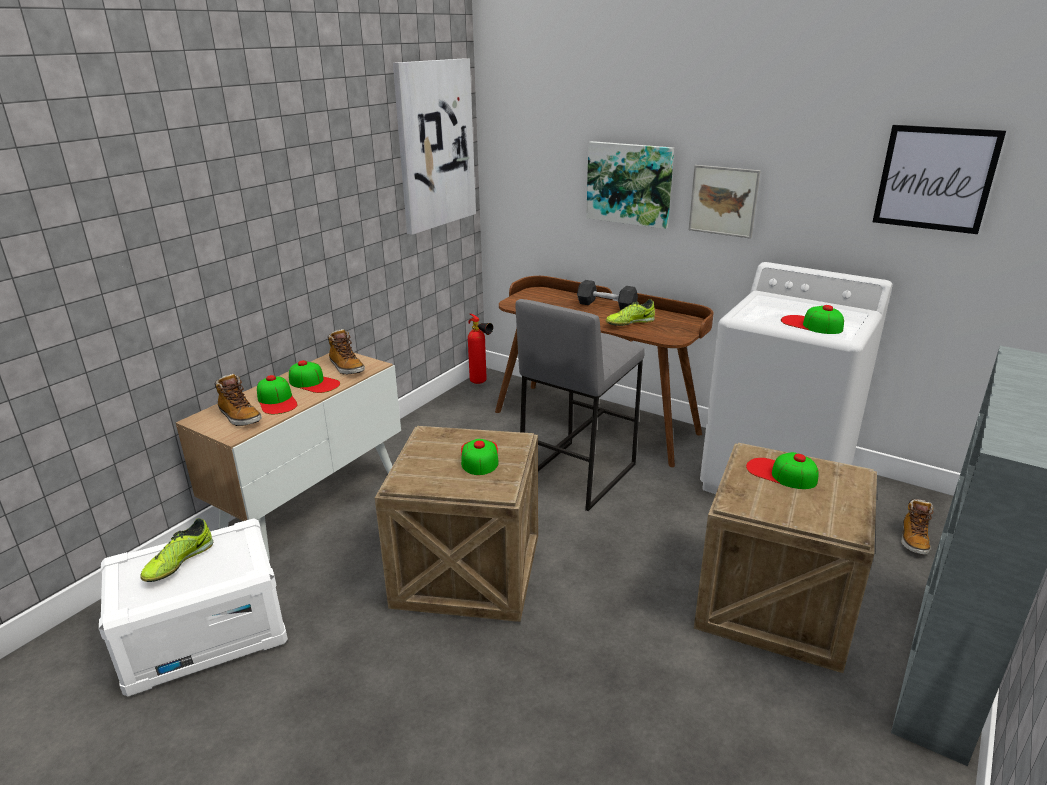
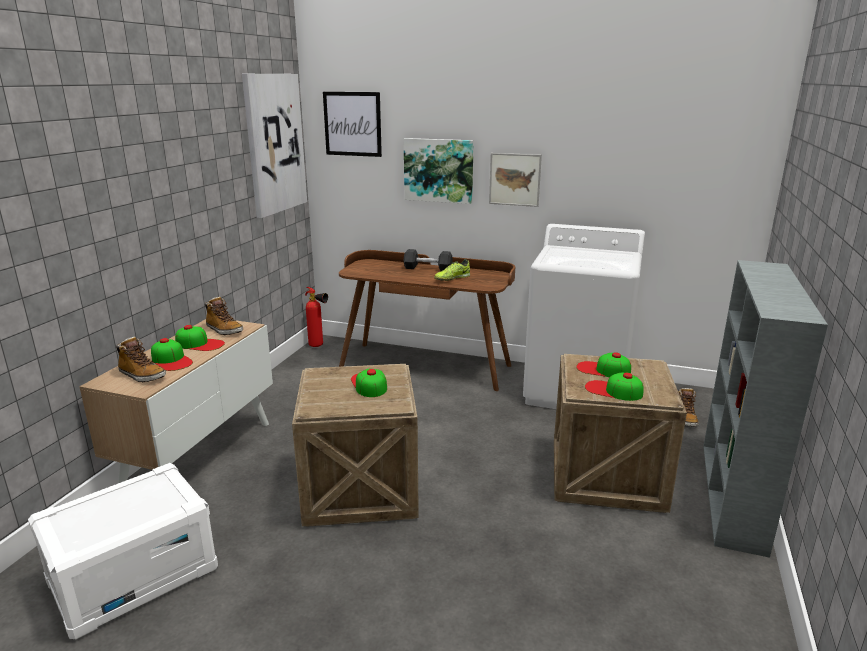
camera: 15 degrees left, 5 degrees down
shoe [140,518,213,582] -> none
grey stool [516,299,645,511] -> none
cap [781,305,844,334] -> cap moved to [585,372,644,401]
picture [873,125,1006,234] -> picture moved to [323,92,382,157]

